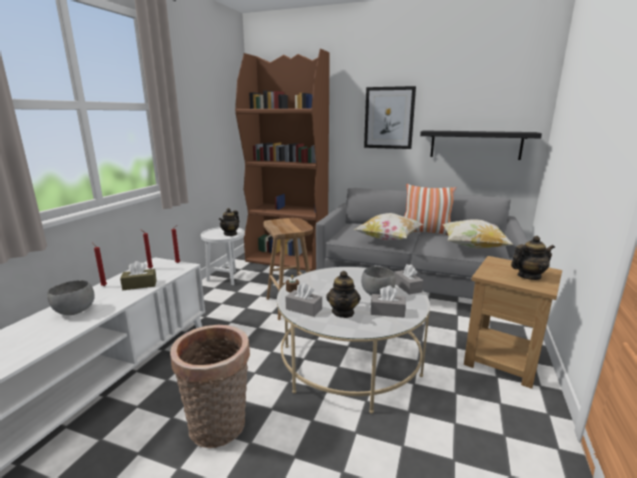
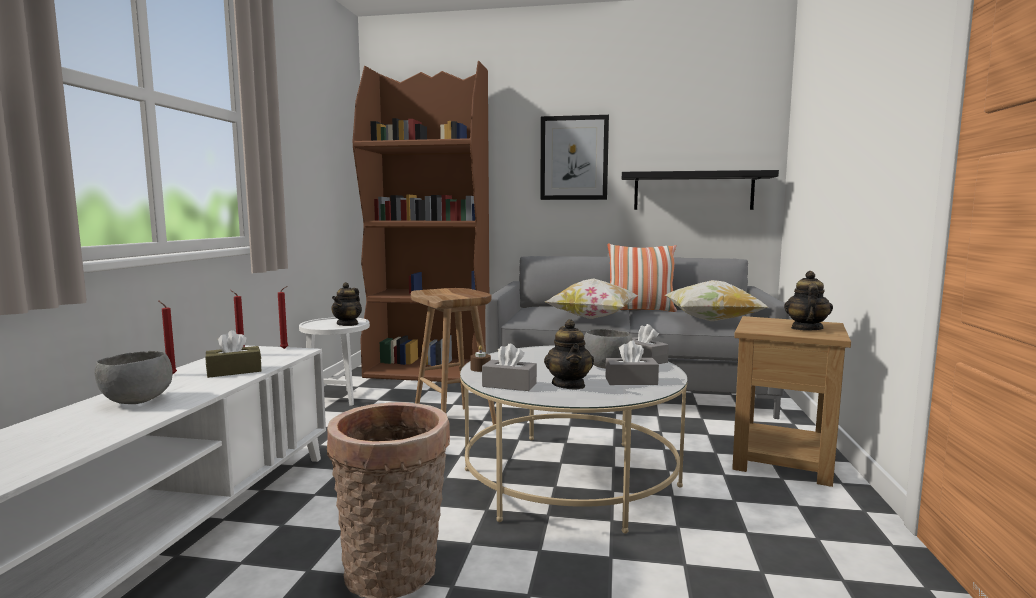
camera: 10 degrees left, 10 degrees down
teapot [511,236,555,280] -> teapot turned 45 degrees counterclockwise [784,271,833,330]

